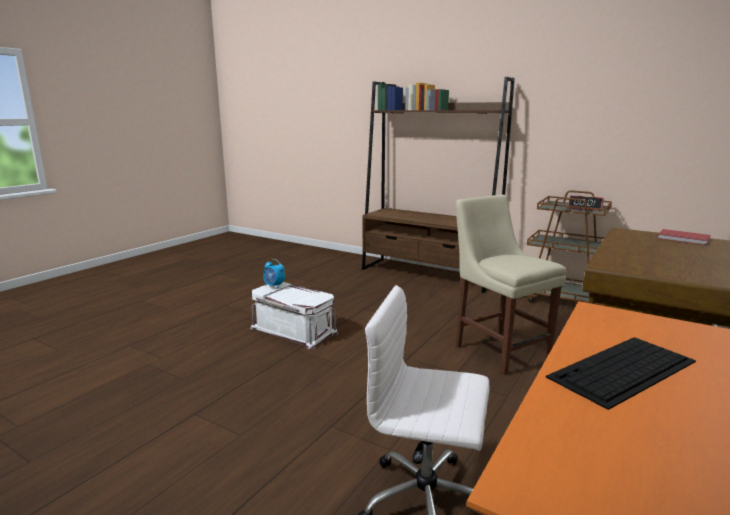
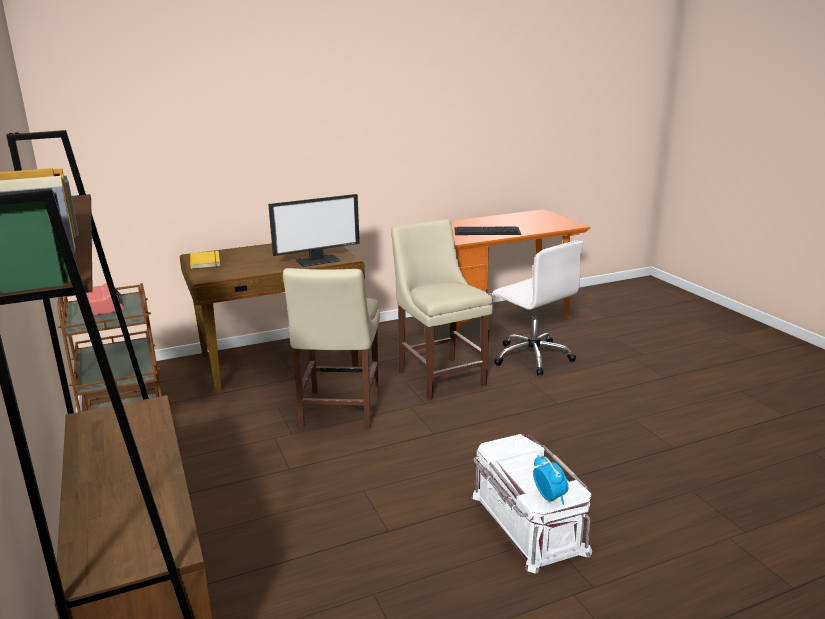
camera: 145 degrees left, 5 degrees up
red book [658,229,711,245] -> yellow book [190,251,220,269]
none -> monitor [268,194,360,267]
none -> beige chair [391,219,493,400]

